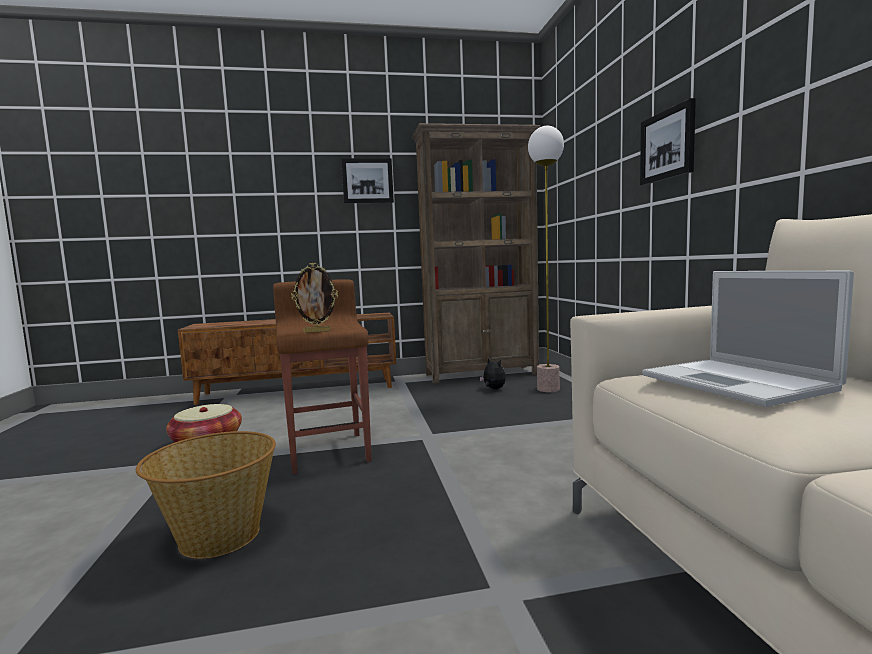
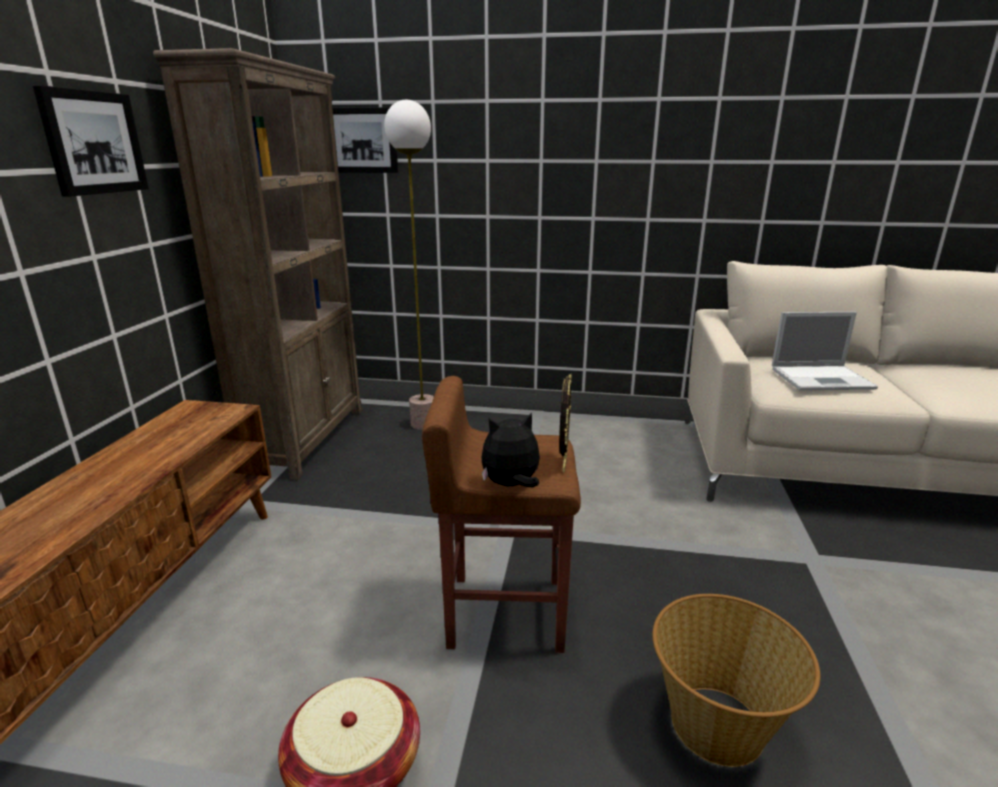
camera: 70 degrees left, 15 degrees up
plush toy [480,357,506,389] -> plush toy moved to [482,412,540,487]
picture [640,98,696,185] -> picture moved to [332,107,398,173]

